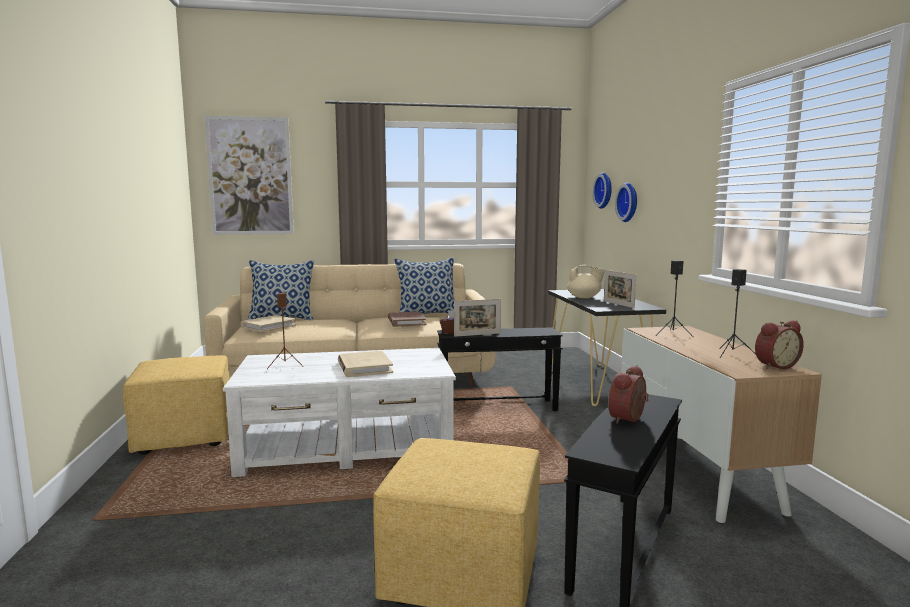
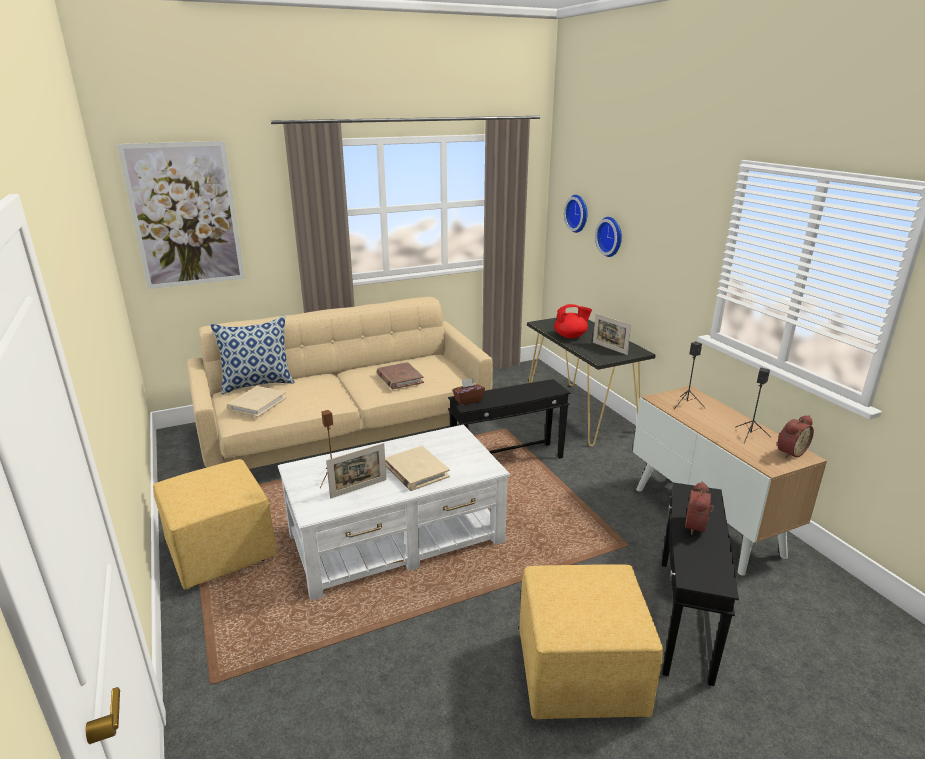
camera: 15 degrees left, 15 degrees up
pillow [394,257,454,314] -> none
picture frame [454,299,501,337] -> picture frame moved to [326,443,386,499]
beige teapot [567,265,605,298] -> red teapot [554,304,592,338]

